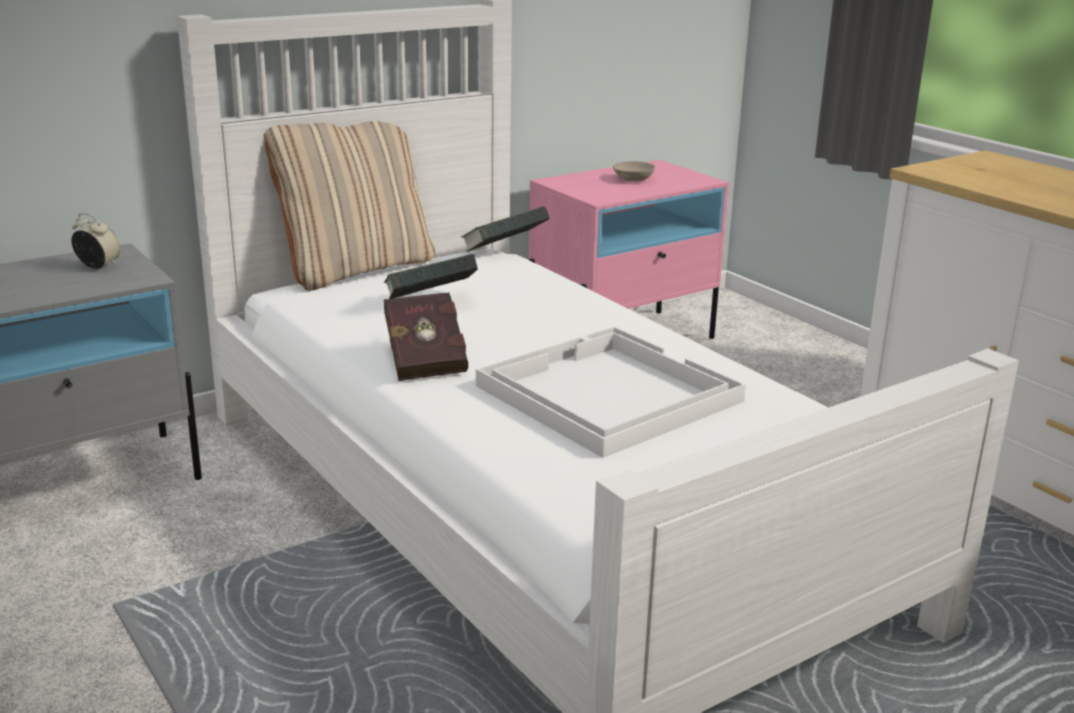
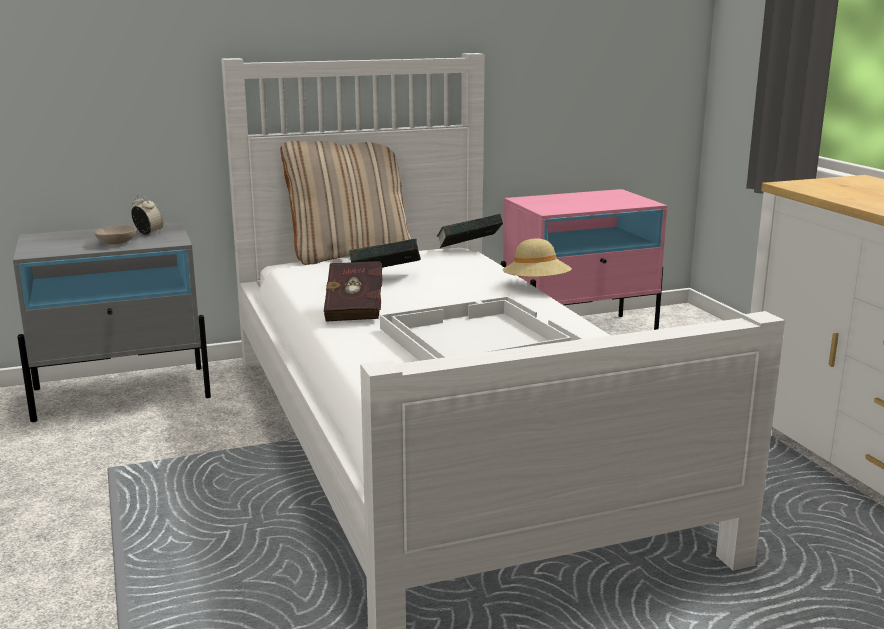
camera: 15 degrees right, 5 degrees down
beige bowl [613,161,655,181] -> beige bowl moved to [94,226,137,244]
none -> beige hat [503,239,572,277]

